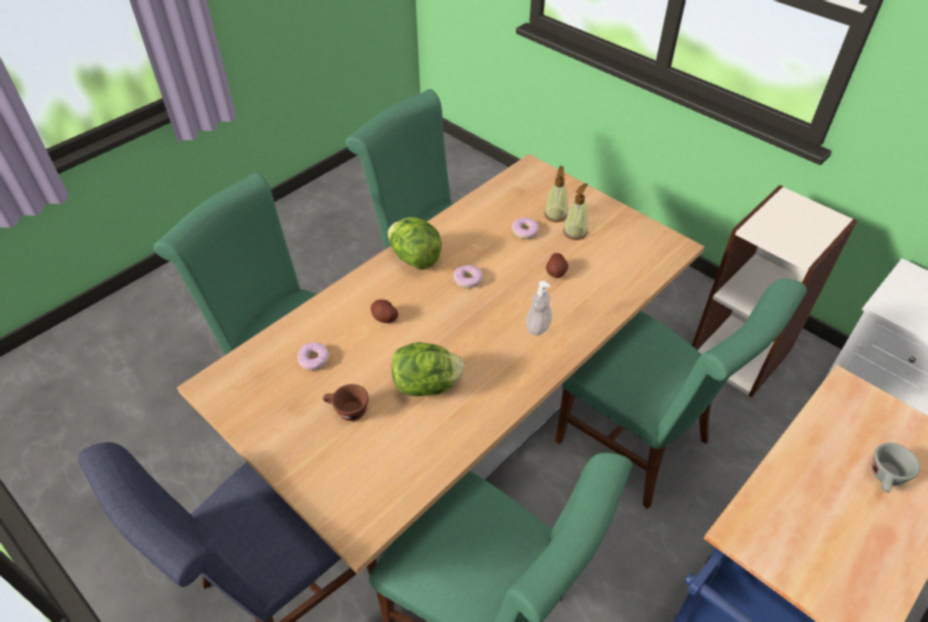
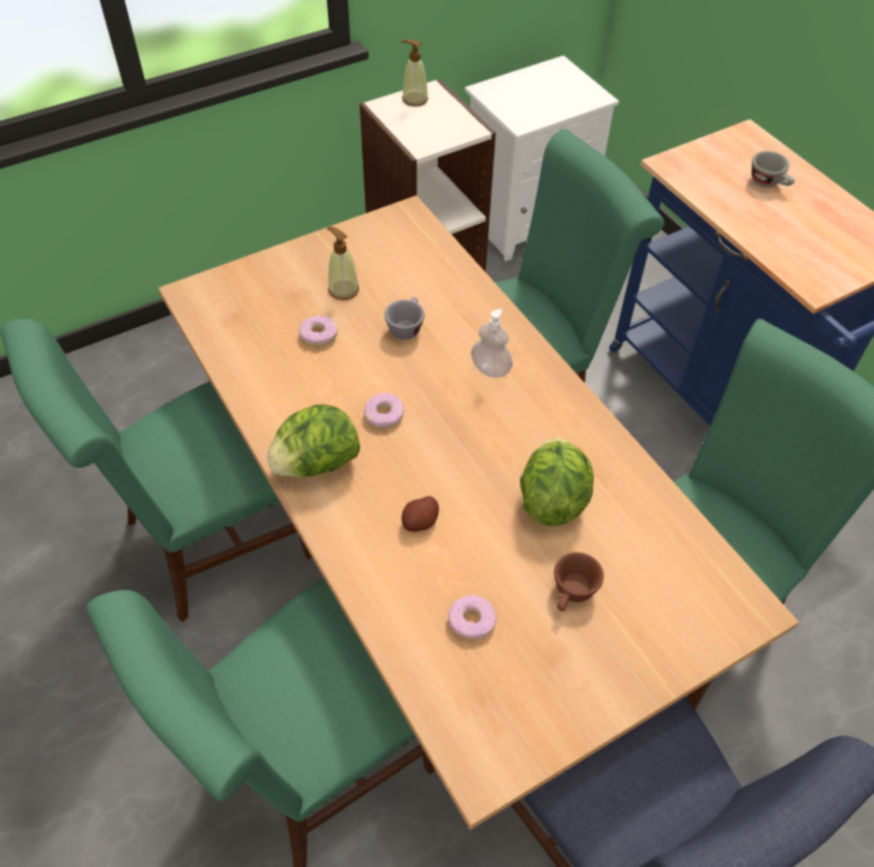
camera: 75 degrees left, 5 degrees up
soap dispenser [544,166,568,222] -> soap dispenser moved to [402,39,428,107]
potato [546,253,568,278] -> grey cup [385,297,425,340]

